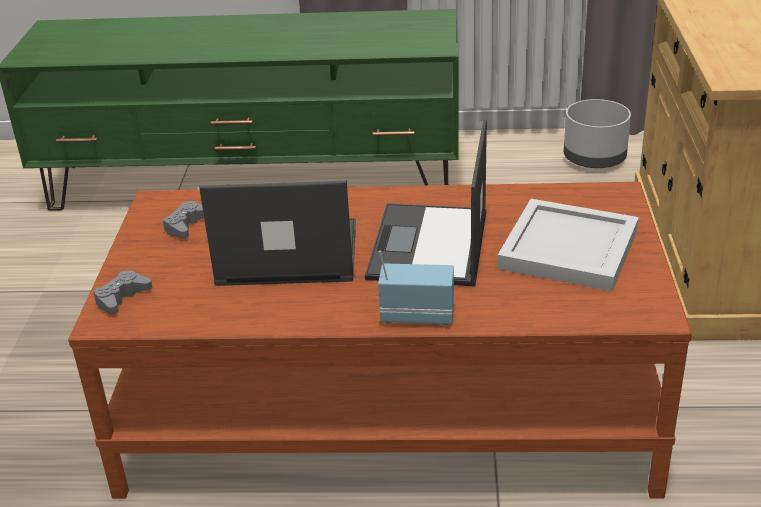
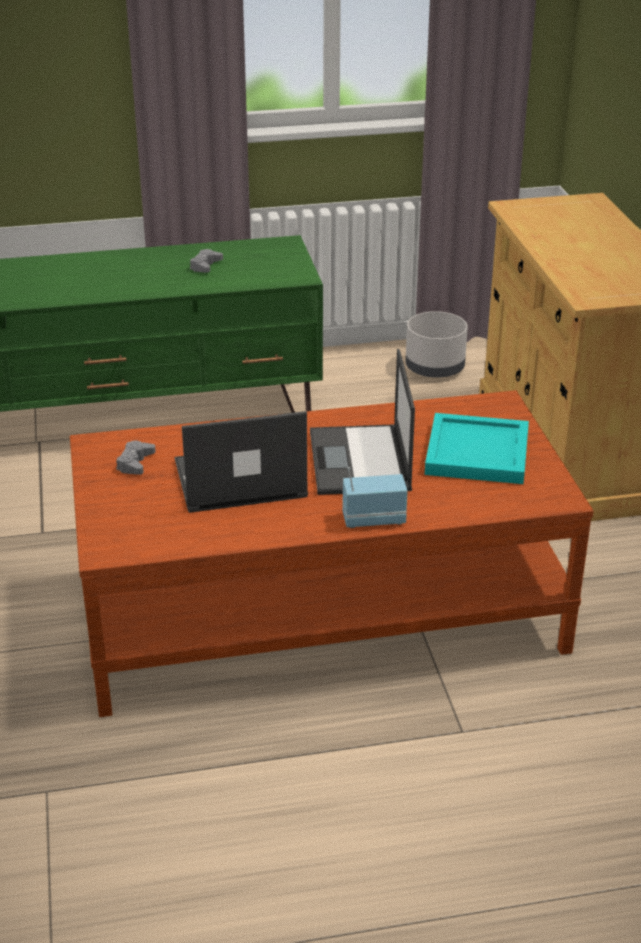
camera: 15 degrees left, 0 degrees up
grey game controller [93,271,152,314] -> grey game controller moved to [190,249,223,273]
white tray [497,199,639,291] -> turquoise tray [425,413,529,484]

